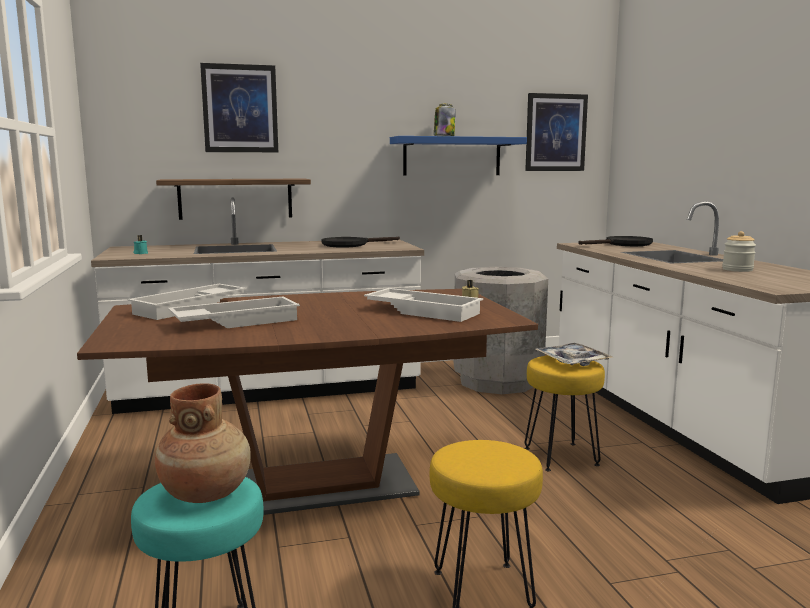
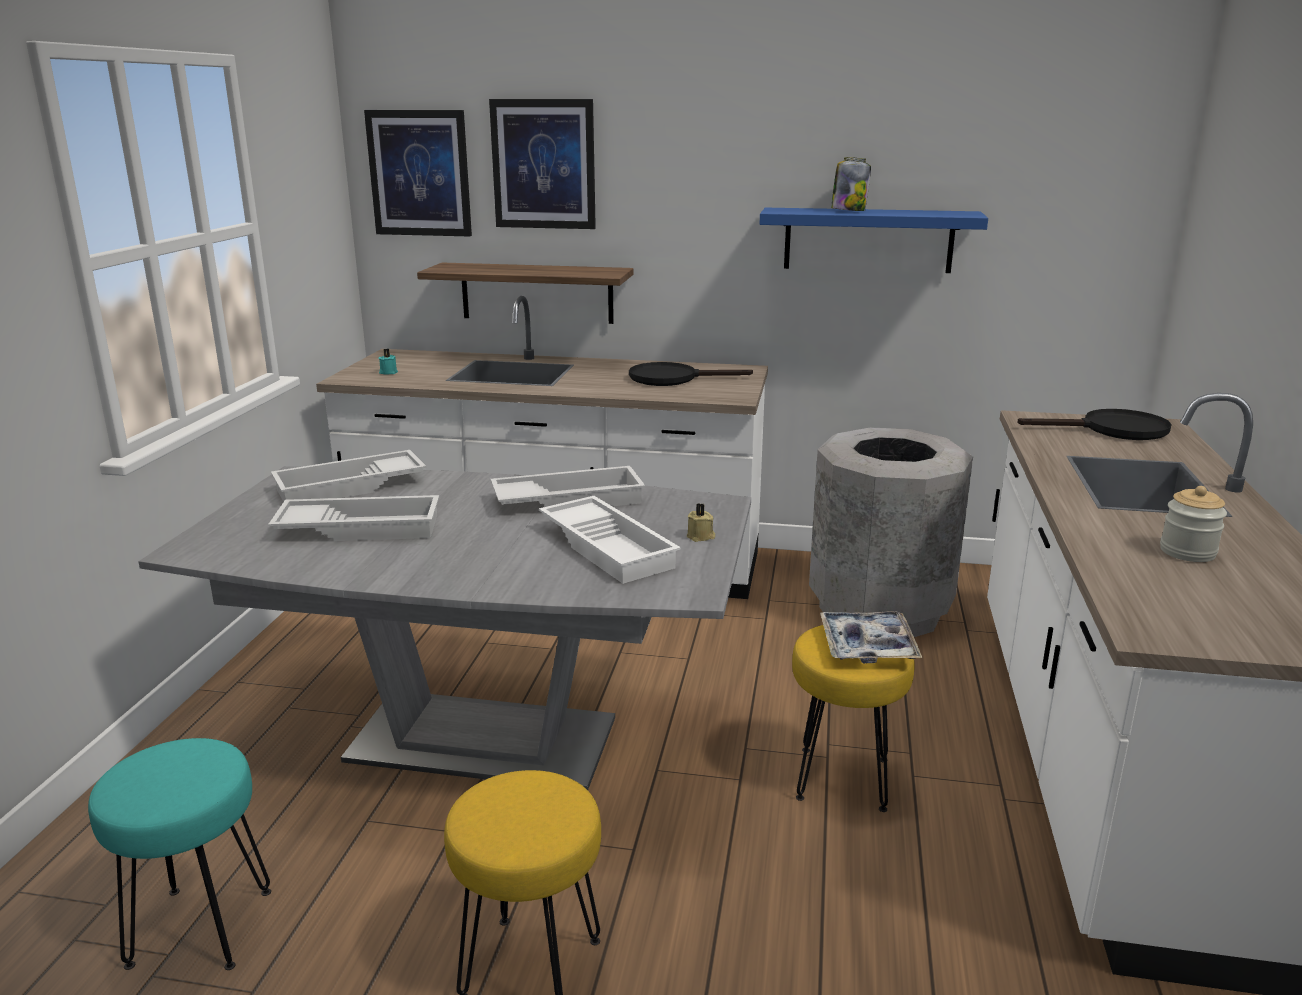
camera: 25 degrees right, 10 degrees up
brown dining table [77,289,538,515] -> grey dining table [138,466,751,790]
brown vase [155,383,251,503] -> none
picture [525,93,588,171] -> picture moved to [364,110,472,237]
none -> white tray [491,466,645,507]

